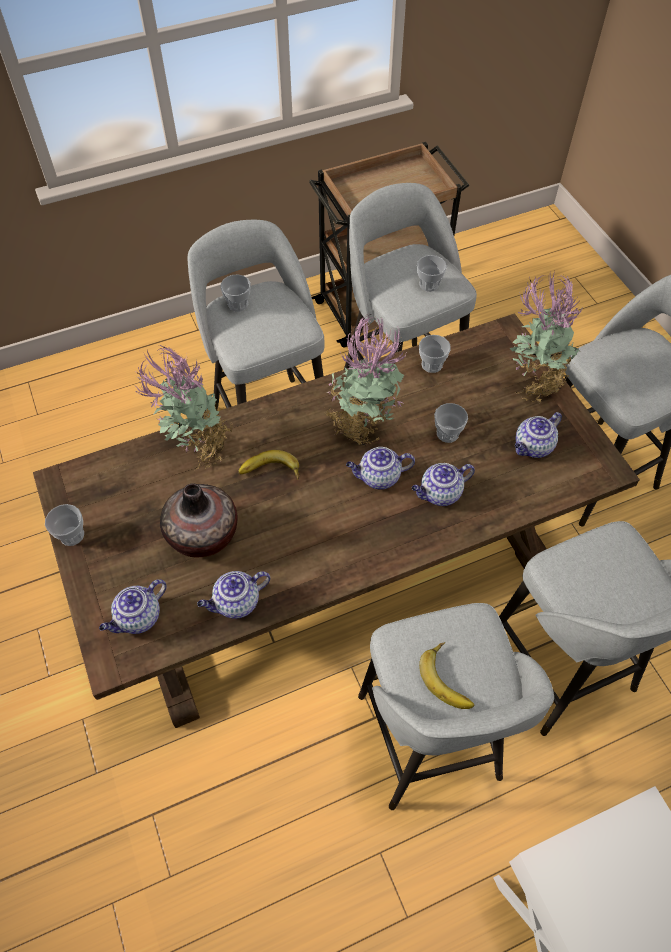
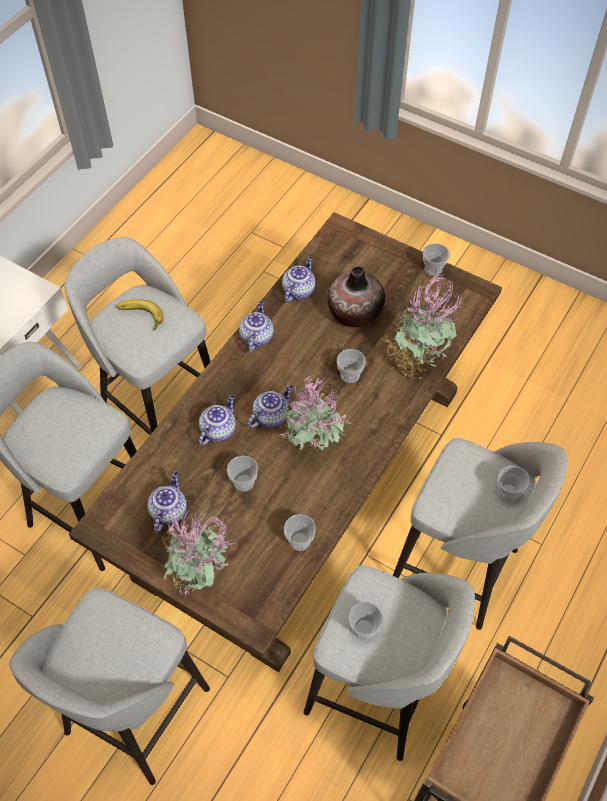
camera: 145 degrees right, 0 degrees up
teapot [99,579,167,634] -> teapot moved to [239,301,274,353]
banana [238,450,299,479] -> cup [337,349,366,383]

